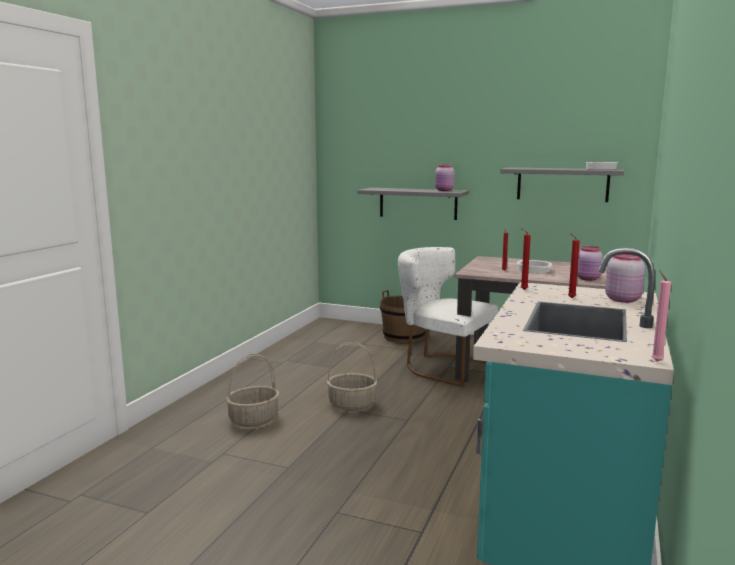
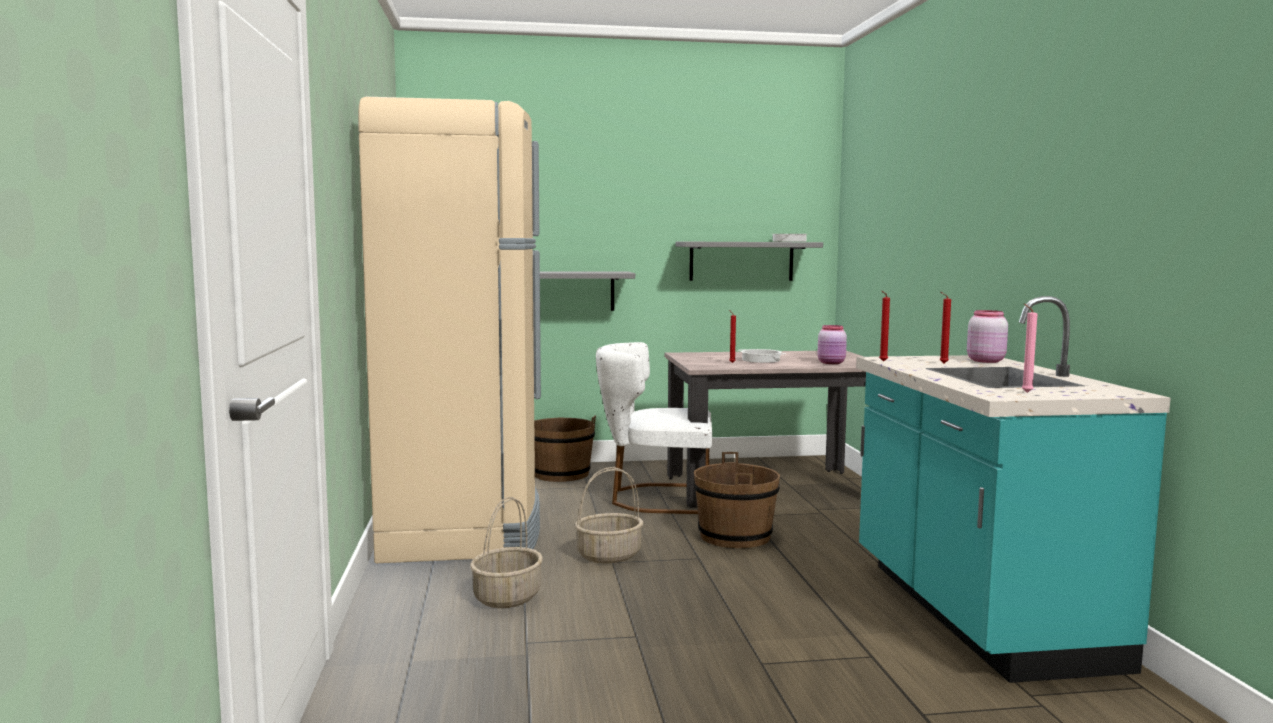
camera: 30 degrees left, 5 degrees down
pink jar [435,164,454,191] -> none
pink candle [651,271,671,362] -> pink candle moved to [1022,304,1038,393]
none -> beige fridge [358,97,541,563]
none -> brown bucket [693,452,780,548]

